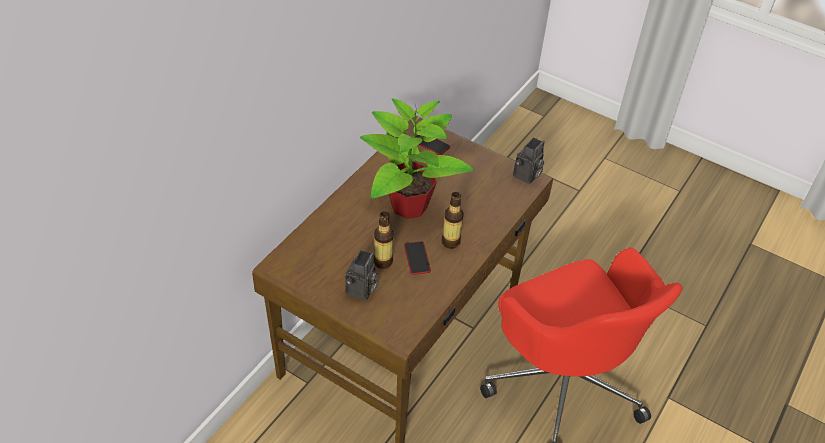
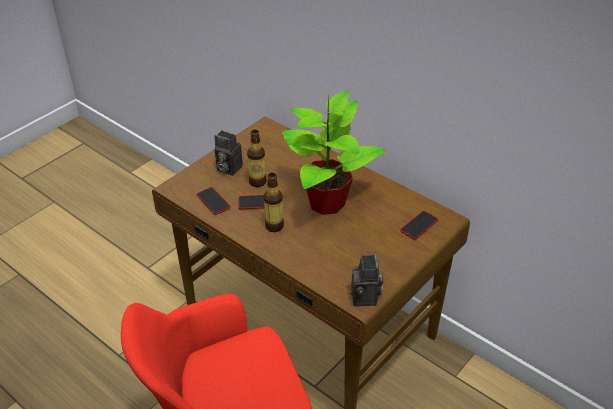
camera: 100 degrees right, 5 degrees down
camera [513,137,544,184] -> camera turned 135 degrees counterclockwise [351,254,384,306]
none -> phone [197,187,231,215]

